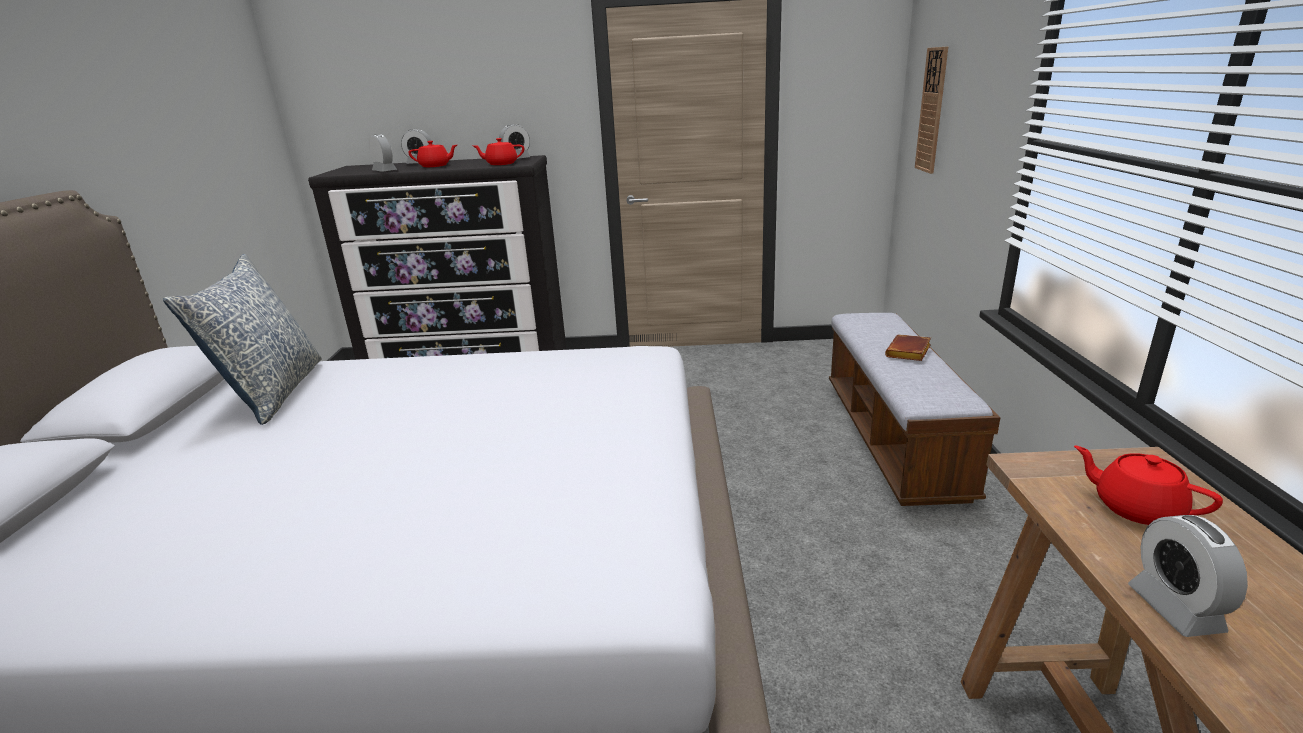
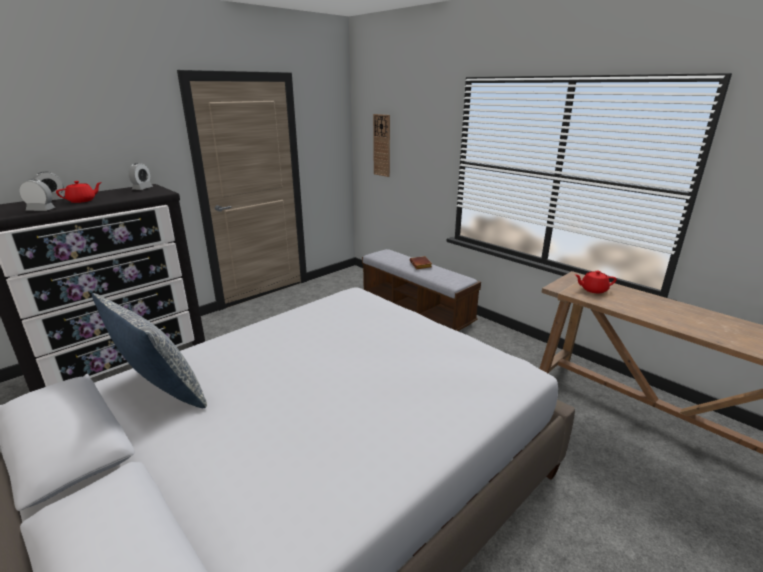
camera: 45 degrees left, 0 degrees up
red teapot [472,138,524,165] -> none
alarm clock [1128,515,1248,637] -> none

